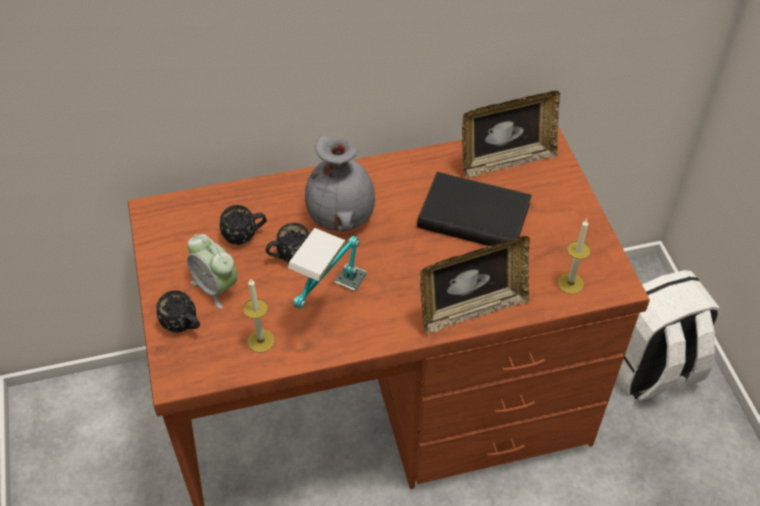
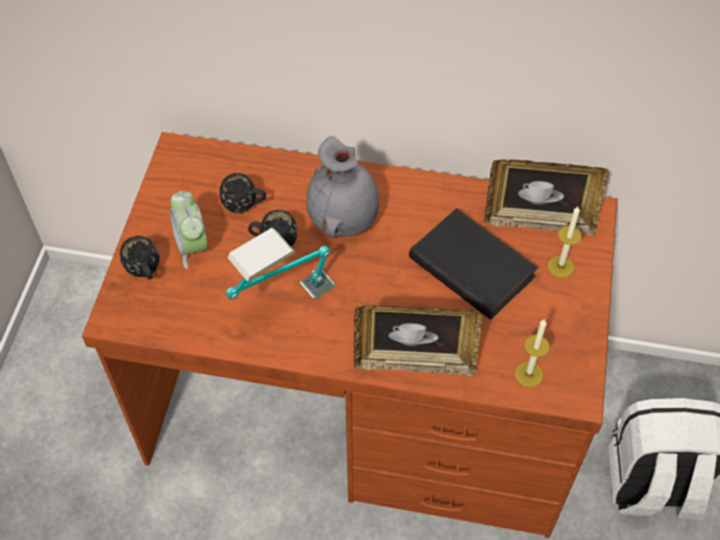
camera: 25 degrees right, 5 degrees up
candle [243,278,275,353] -> candle moved to [547,206,582,278]

